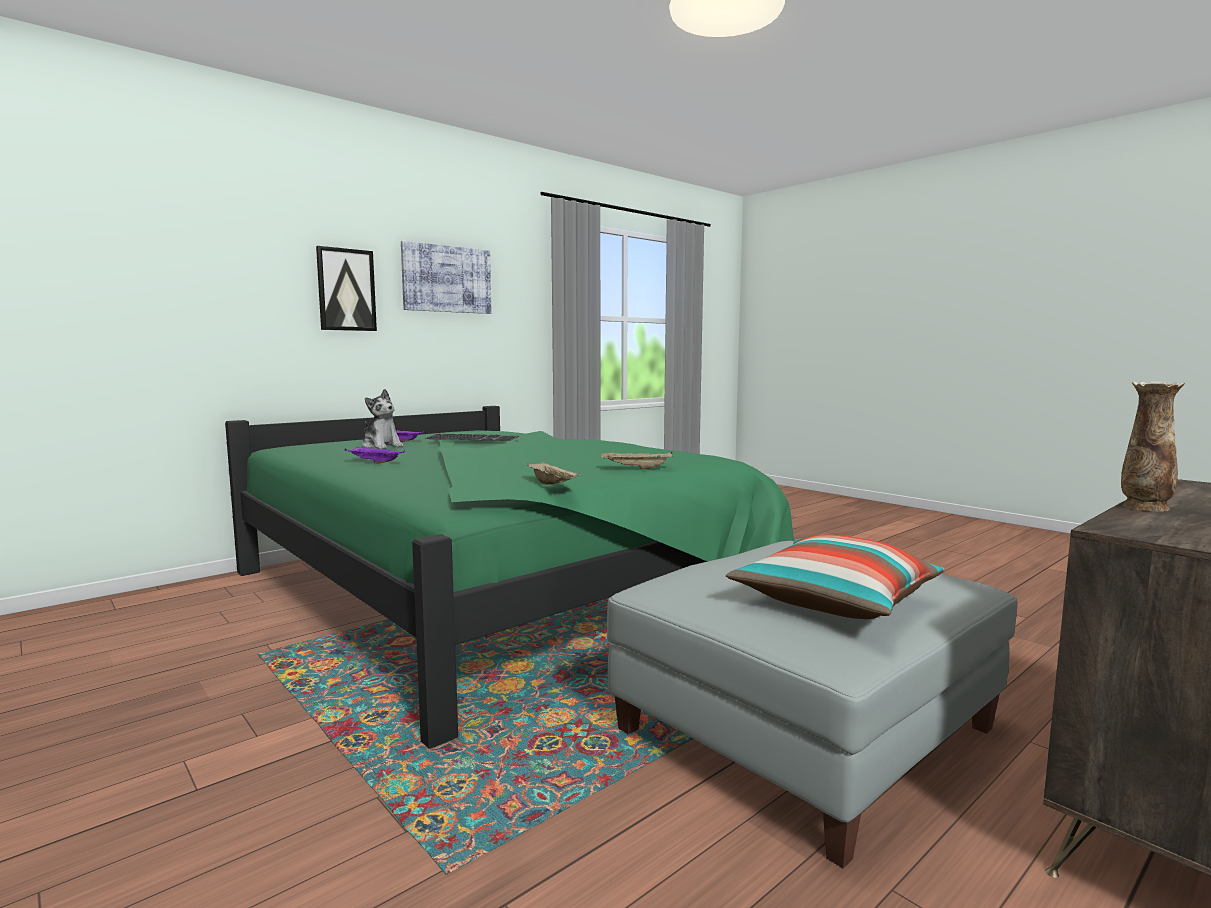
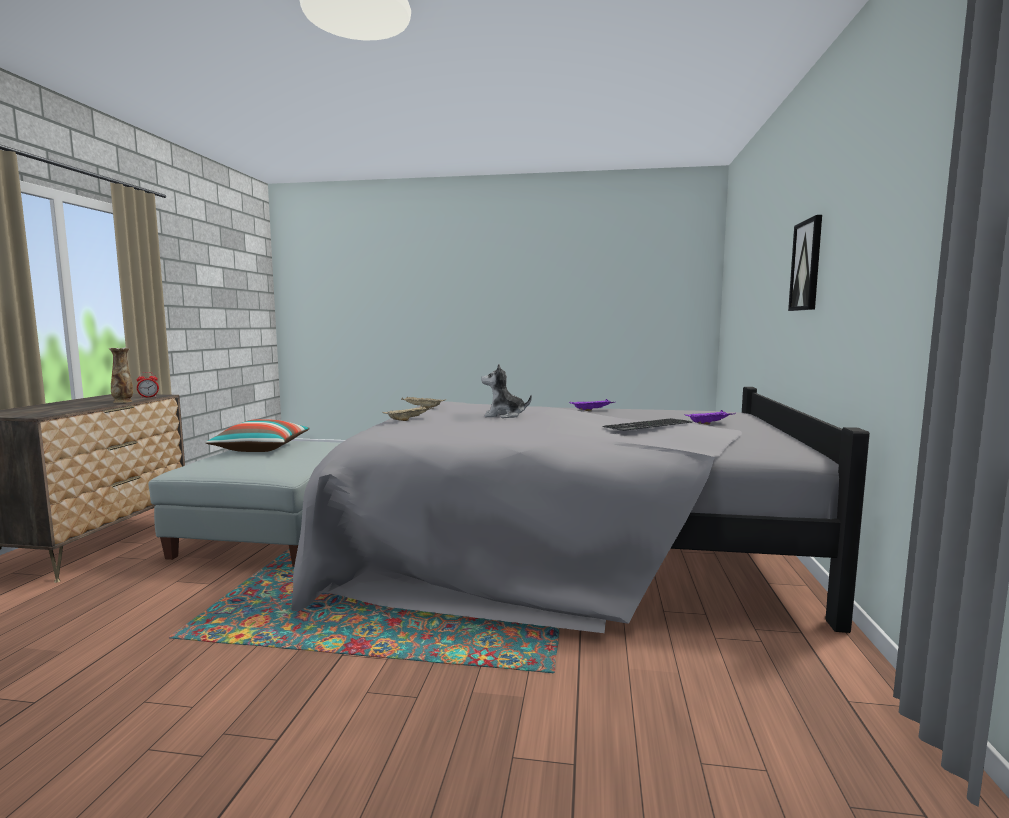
camera: 140 degrees right, 0 degrees up
green bed [225,406,794,749] -> grey bed [291,387,870,633]
plush toy [362,389,403,449] -> plush toy moved to [481,363,532,418]
picture [401,241,491,314] -> none
none -> alarm clock [137,372,159,398]

